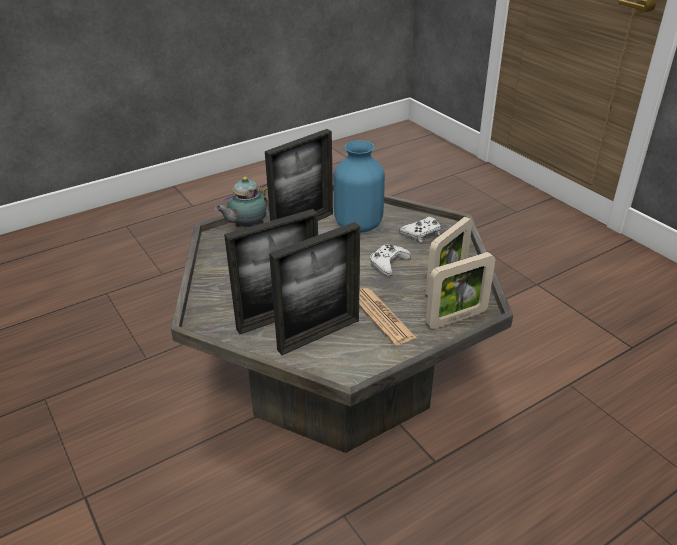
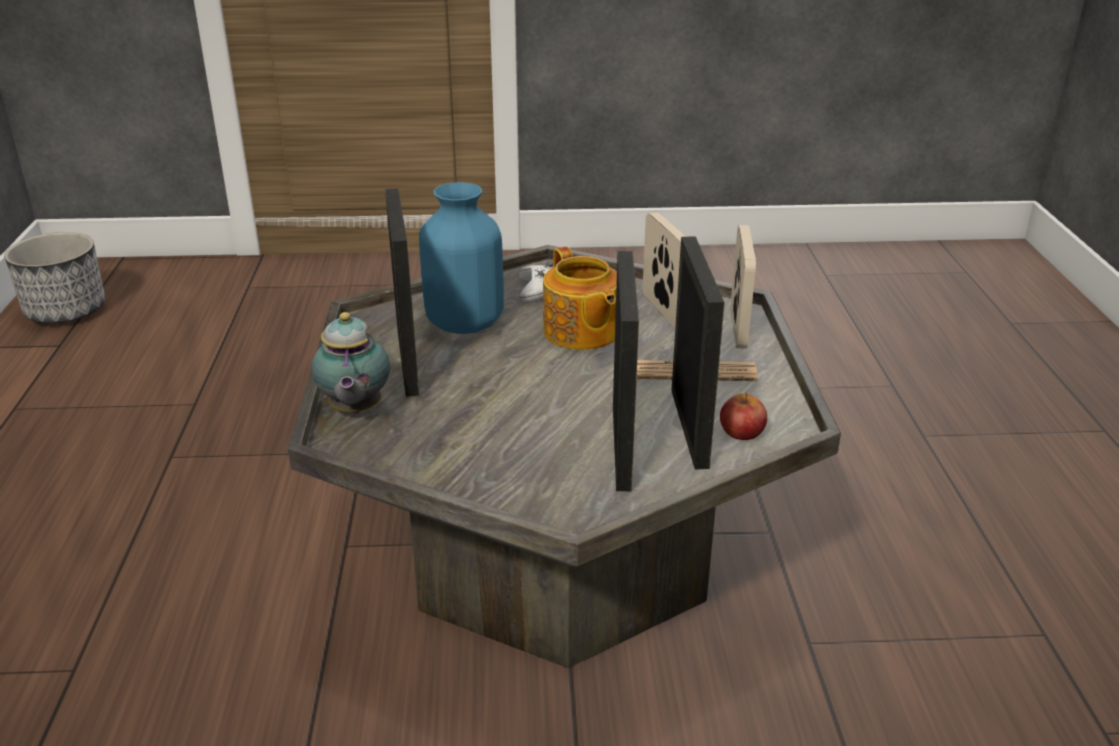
camera: 60 degrees left, 5 degrees down
white game controller [370,244,411,276] -> teapot [543,246,617,350]
none -> planter [4,232,105,323]
none -> apple [720,391,767,440]

